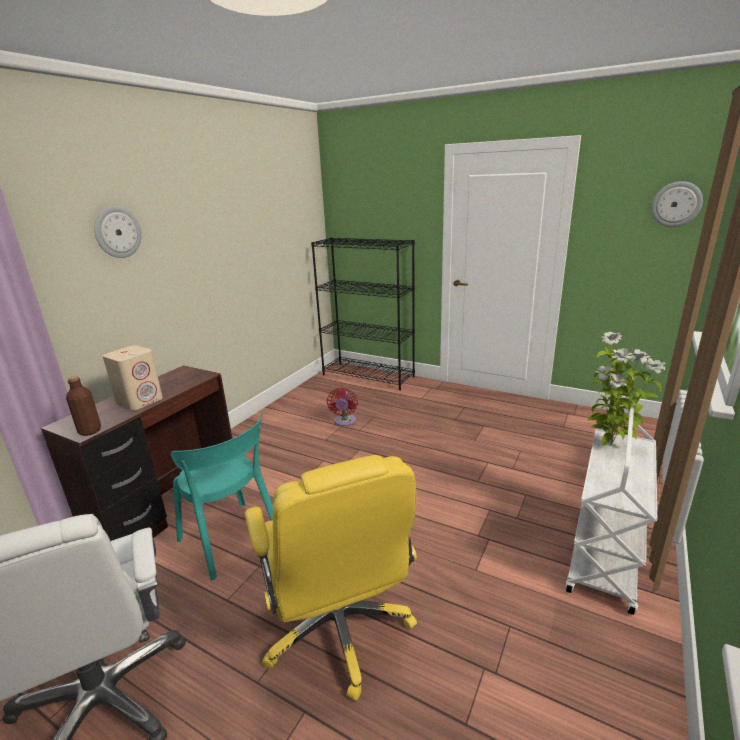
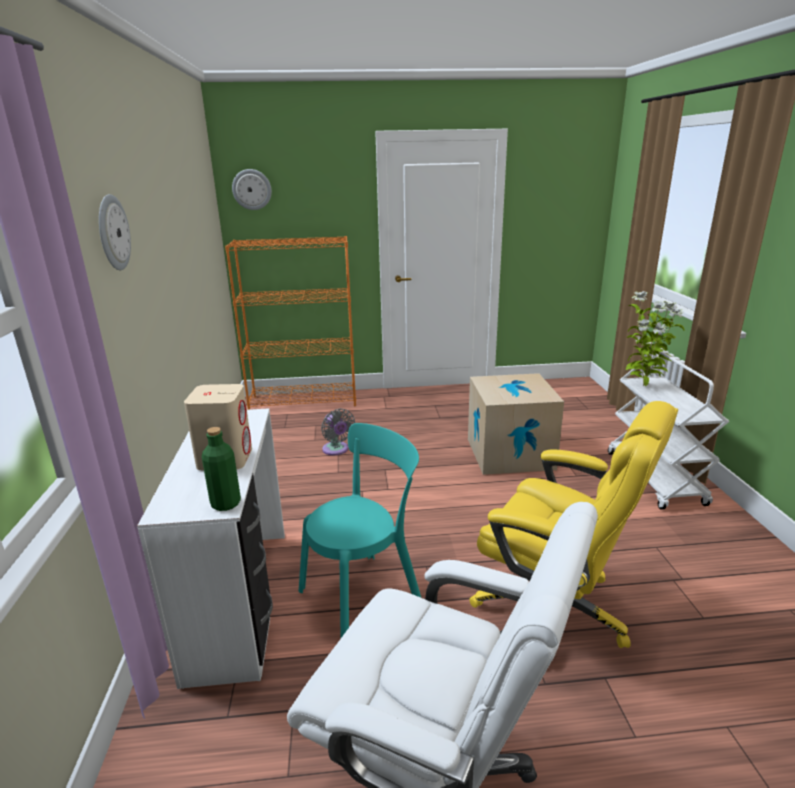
camera: 35 degrees left, 0 degrees up
brown desk [41,365,233,541] -> white desk [137,408,285,689]
brown bottle [66,375,101,436] -> green bottle [202,427,241,511]
turquoise chair [171,413,273,580] -> turquoise chair turned 45 degrees counterclockwise [299,423,421,638]
black bookcase [311,237,415,390] -> orange bookcase [225,236,356,410]
red fan [327,388,358,426] -> grey fan [321,409,355,455]
wall clock [651,181,703,227] -> wall clock moved to [232,169,272,210]
none -> cardboard box [468,373,564,475]

